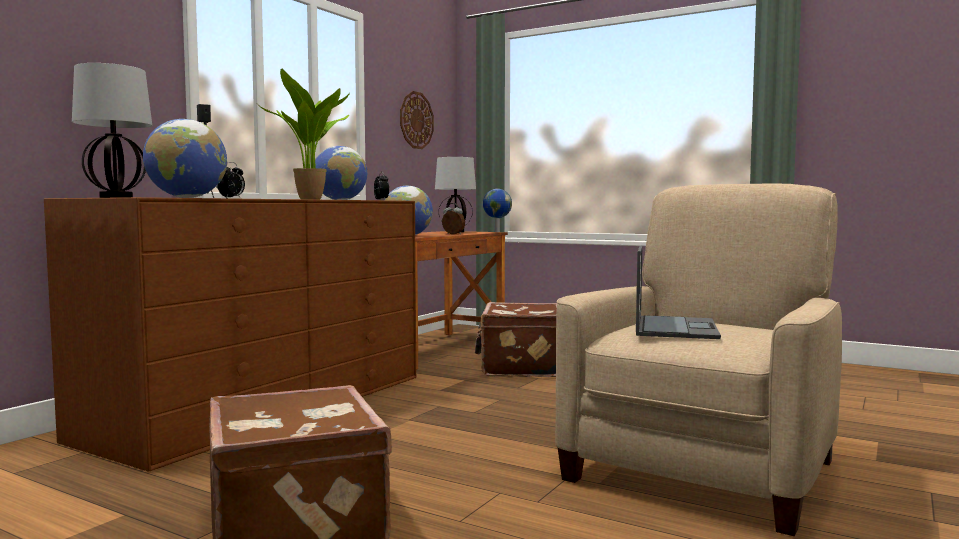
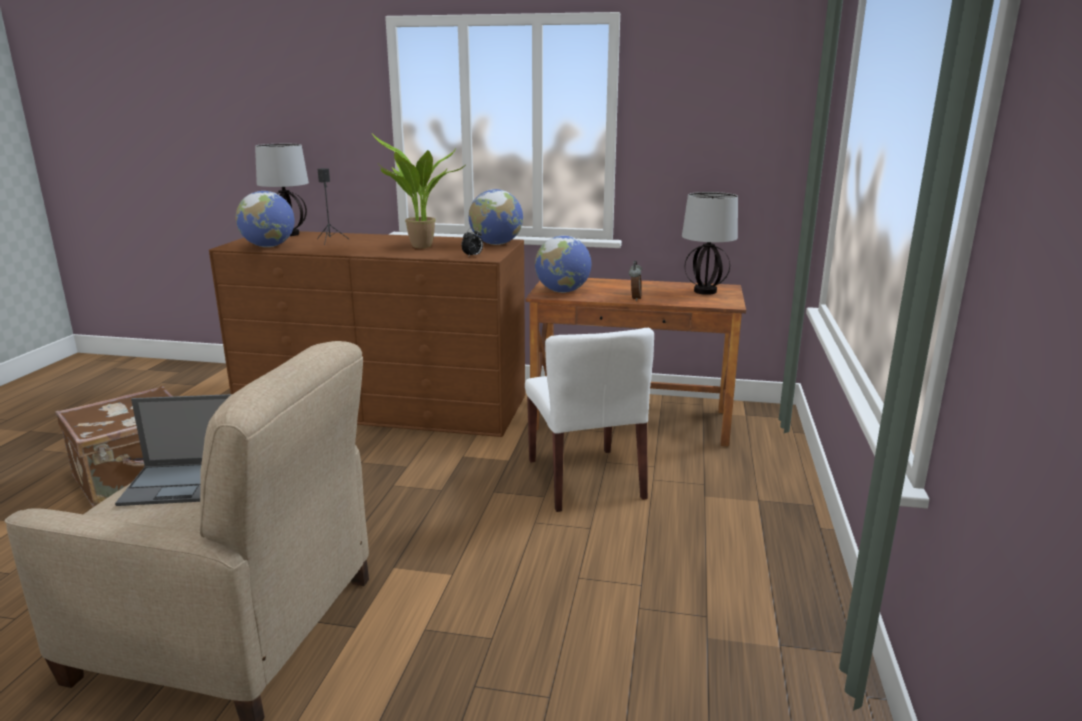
camera: 70 degrees right, 15 degrees up
alarm clock [217,162,245,198] -> none
wall clock [400,91,434,149] -> none
brown suitcase [475,302,557,377] -> white chair [525,328,654,512]
globe [483,189,512,232] -> none

